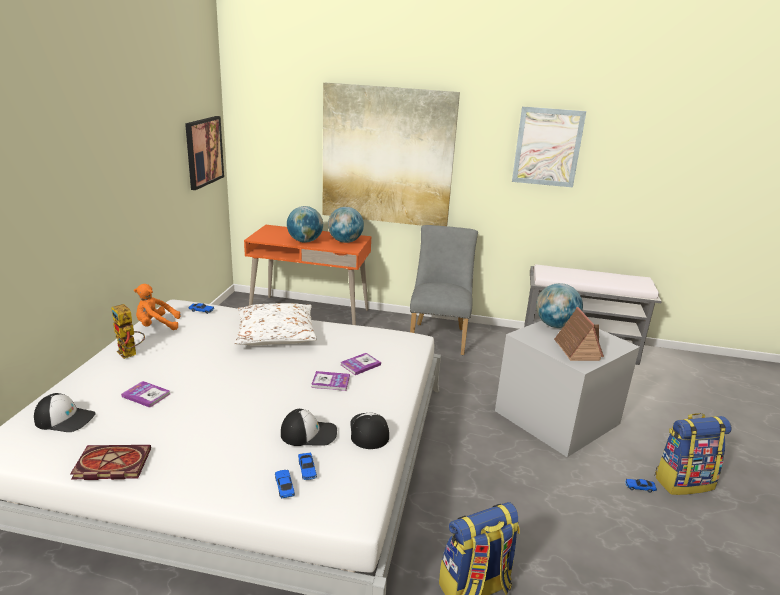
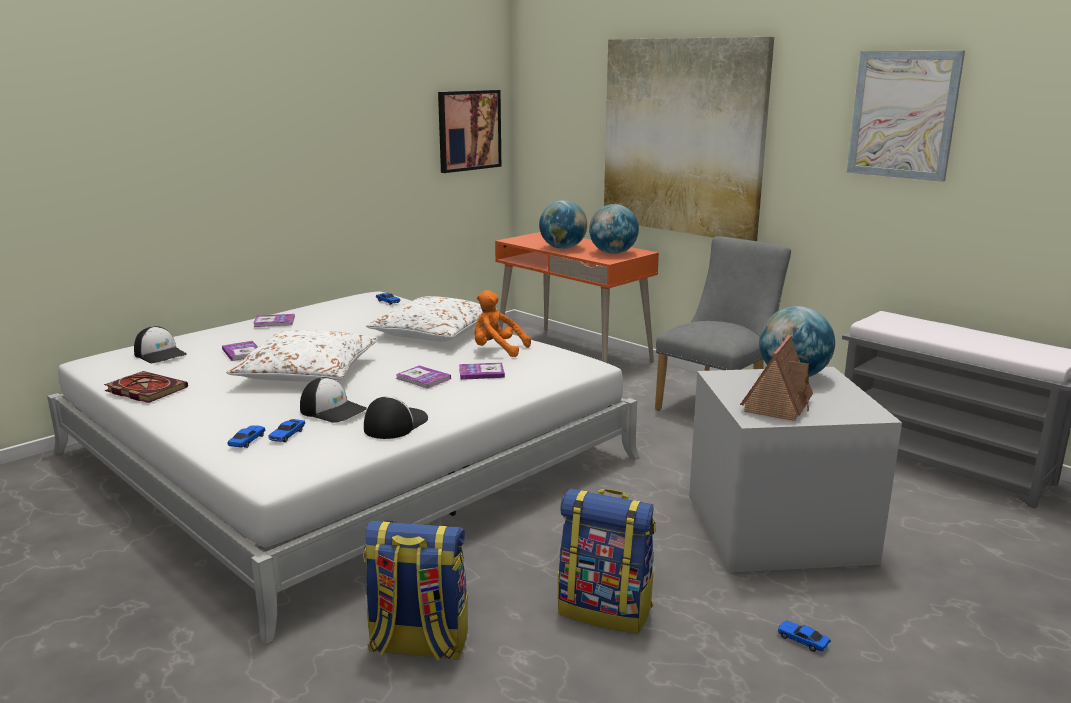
camera: 35 degrees right, 5 degrees down
toy robot [111,304,145,359] -> book [253,314,295,327]
orange plush toy [134,284,180,330] -> orange plush toy moved to [474,290,531,357]
backpack [655,413,731,495] -> backpack moved to [558,489,655,633]
none -> white pillow [226,330,378,382]

